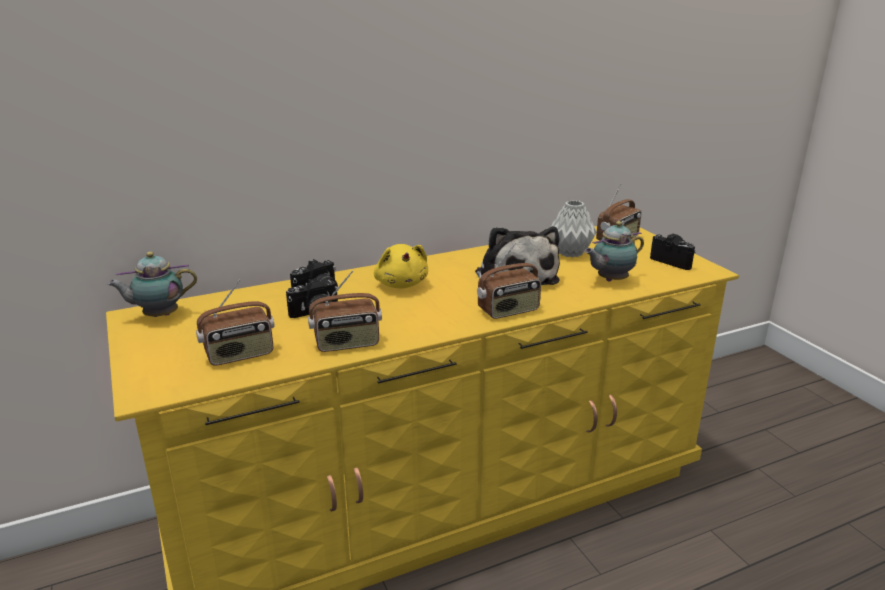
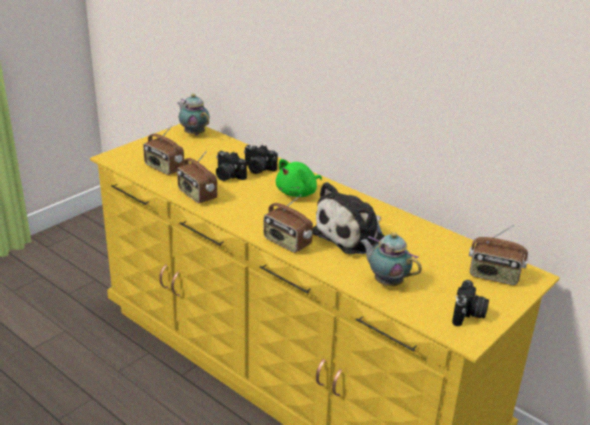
camera: 65 degrees right, 5 degrees up
yellow plush toy [374,244,428,289] -> green plush toy [276,159,322,197]
grey vase [549,200,597,258] -> none

